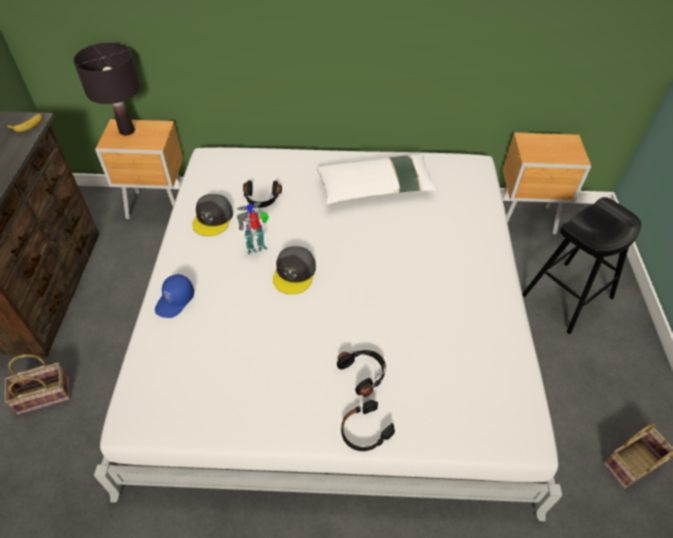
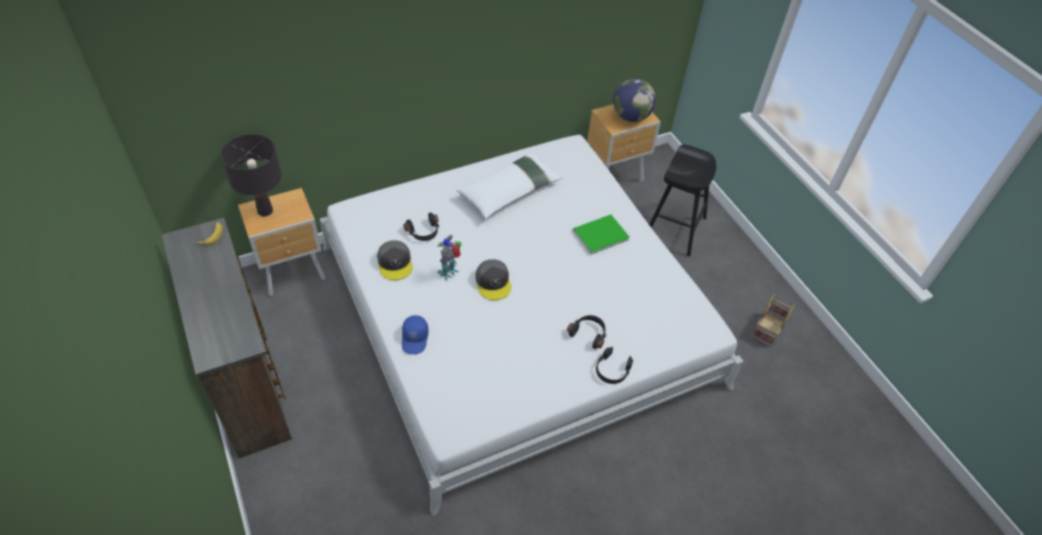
camera: 30 degrees left, 0 degrees up
basket [4,354,71,415] -> none
none -> green book [573,214,629,254]
none -> globe [613,78,656,122]

